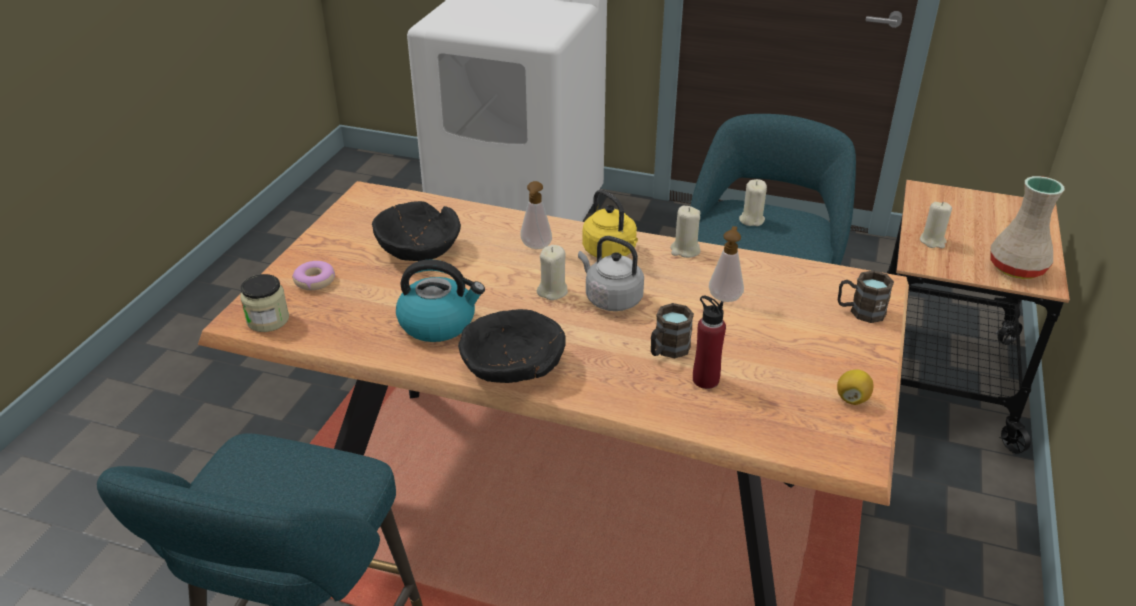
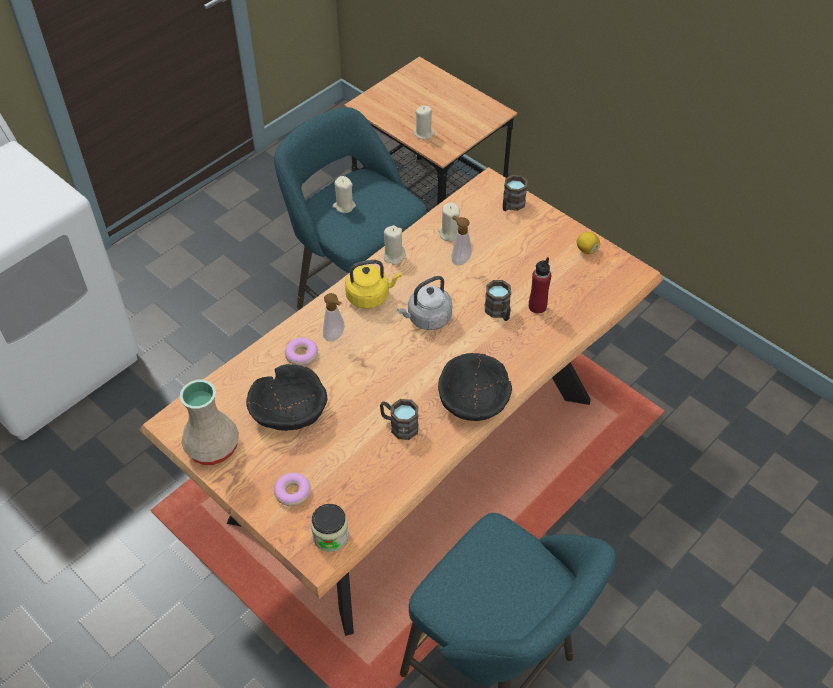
camera: 65 degrees left, 15 degrees up
kettle [396,260,485,342] -> brown mug [380,399,419,440]
beige candle [537,245,568,300] -> beige candle moved to [438,202,460,242]
beige vase [991,176,1065,279] -> beige vase moved to [180,380,239,465]
none -> donut [285,337,319,366]

